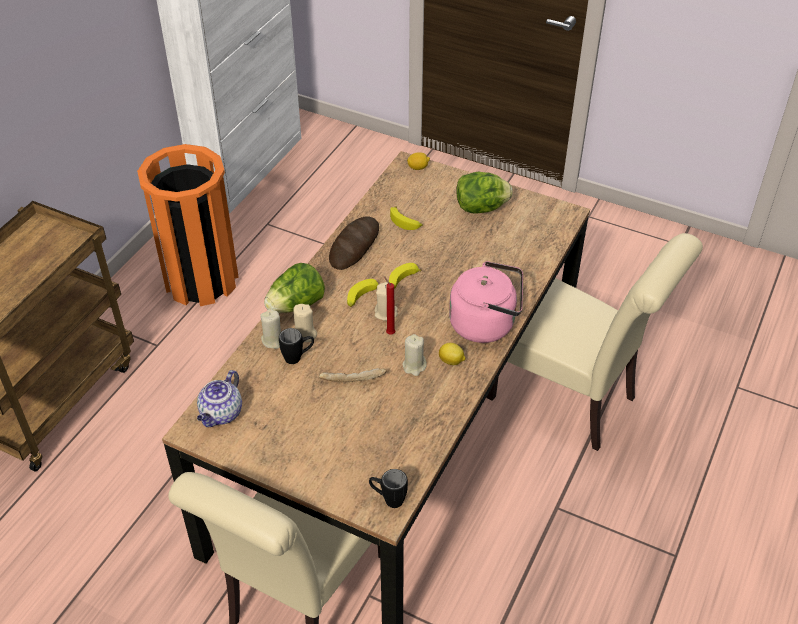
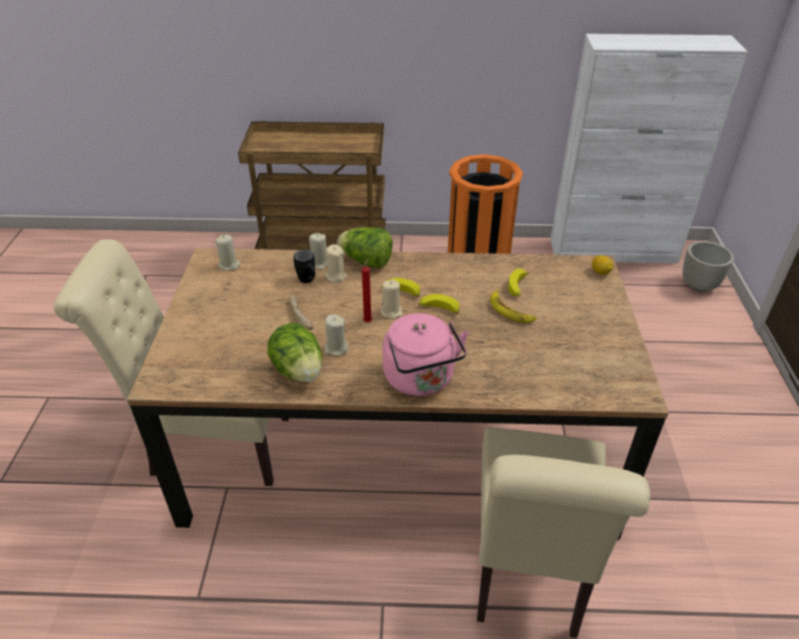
camera: 65 degrees right, 5 degrees down
teapot [197,370,242,427] -> beige candle [215,235,241,271]
bread [329,216,379,270] -> none
black mug [369,469,408,508] -> none
lemon [439,343,465,365] -> none
lettuce [456,172,513,214] -> lettuce moved to [267,323,322,382]
none -> banana [490,289,537,323]
none -> grey planter [682,241,734,292]

